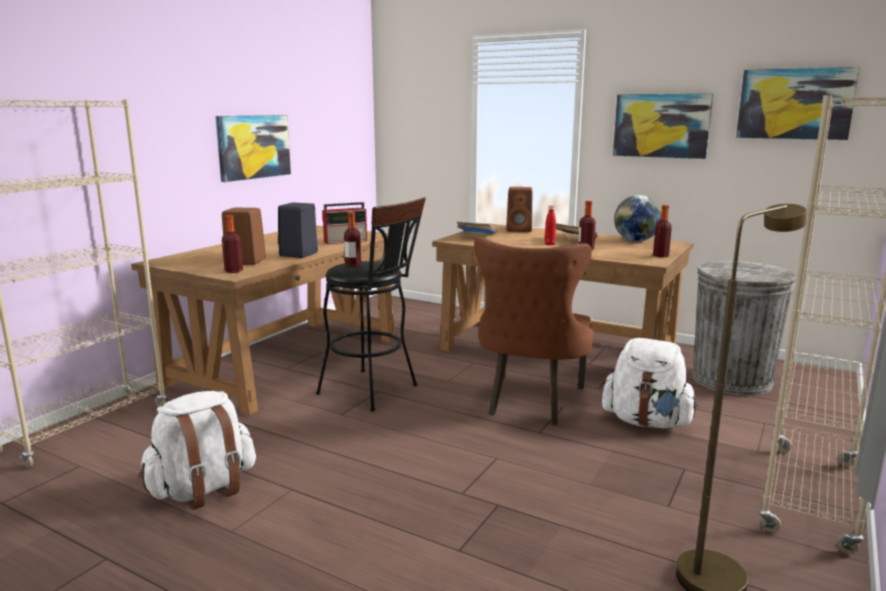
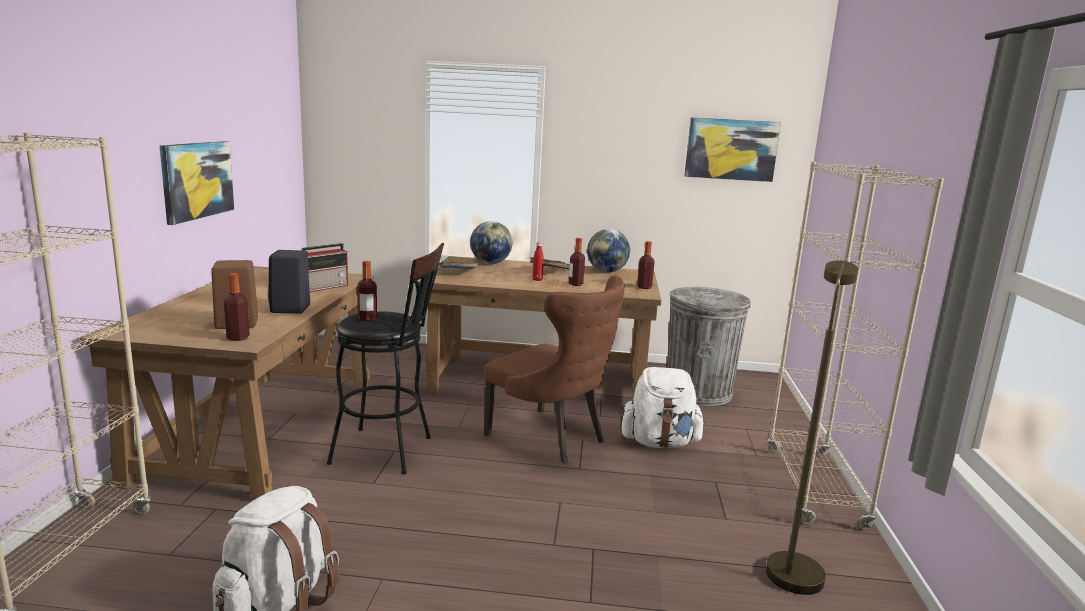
camera: 25 degrees left, 0 degrees up
brown chair [474,237,593,425] -> brown chair turned 45 degrees counterclockwise [484,275,625,464]
brown speaker [506,187,532,232] -> globe [470,221,512,264]
picture [613,94,713,159] -> none

